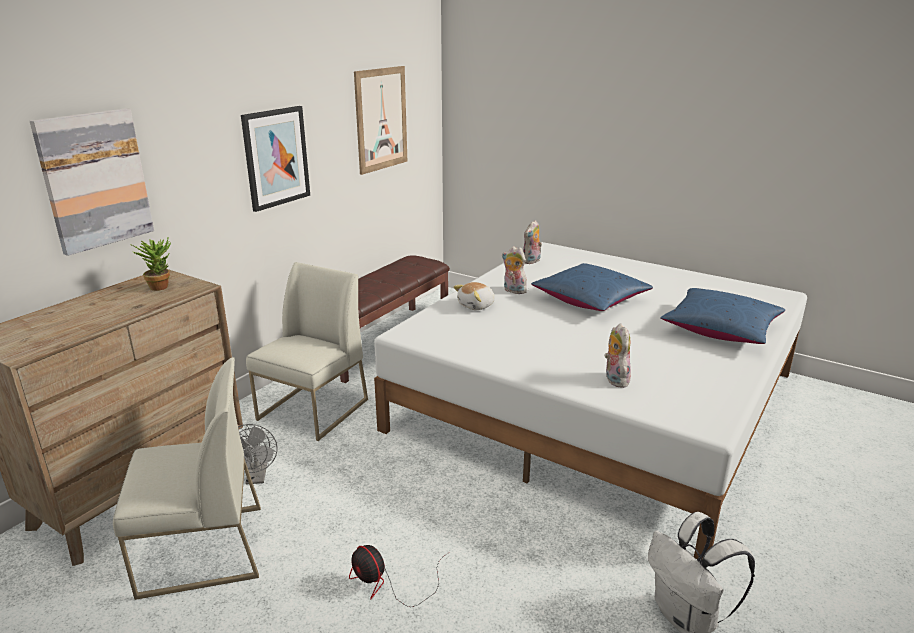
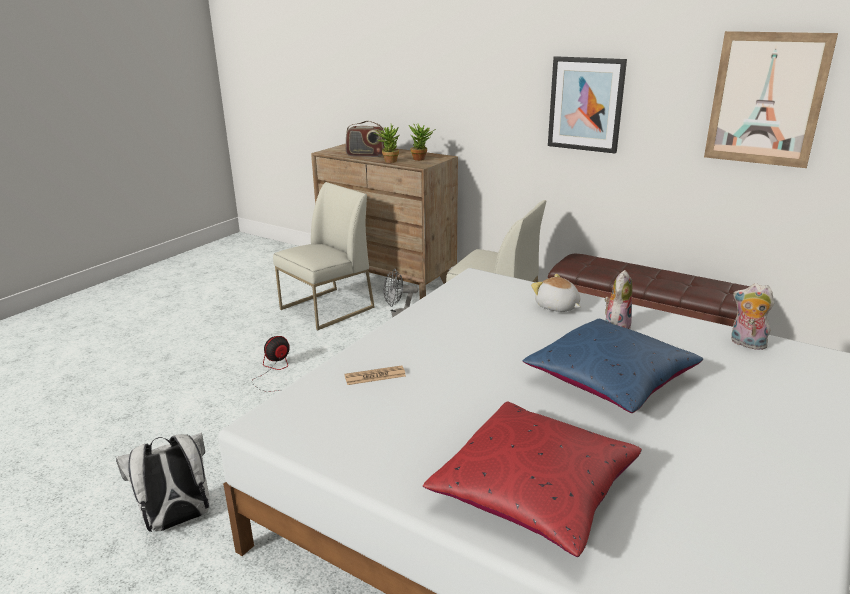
camera: 90 degrees right, 0 degrees up
picture [30,108,154,256] -> none
white chair [113,357,261,600] -> white chair turned 120 degrees counterclockwise [273,182,375,330]
plush toy [604,323,631,388] -> newspaper [345,365,406,385]
blue pillow [661,288,785,344] -> red pillow [423,401,642,557]
none -> radio [346,121,385,157]
none -> potted plant [374,125,400,163]

